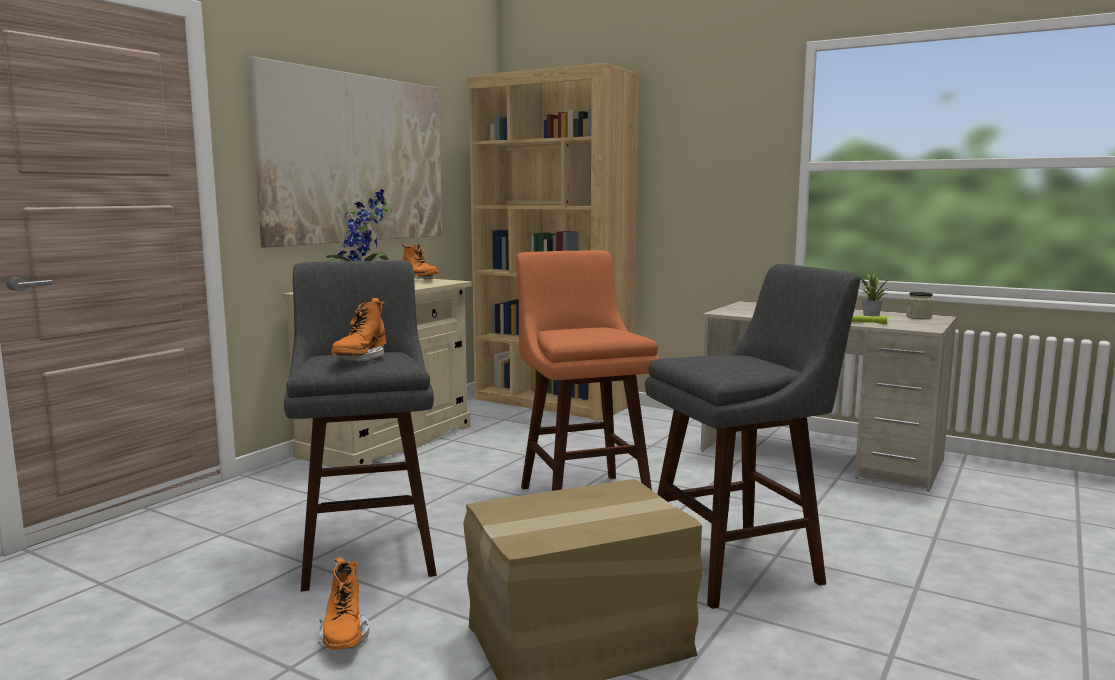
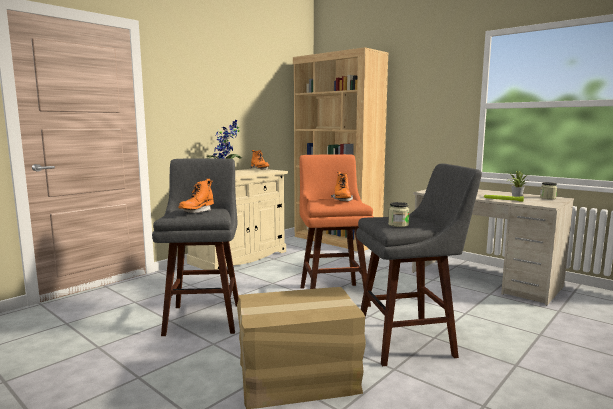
camera: 10 degrees right, 0 degrees up
picture [249,57,442,248] -> none
orange boot [318,557,370,650] -> orange boot moved to [331,172,353,201]
none -> jar [388,202,410,227]

